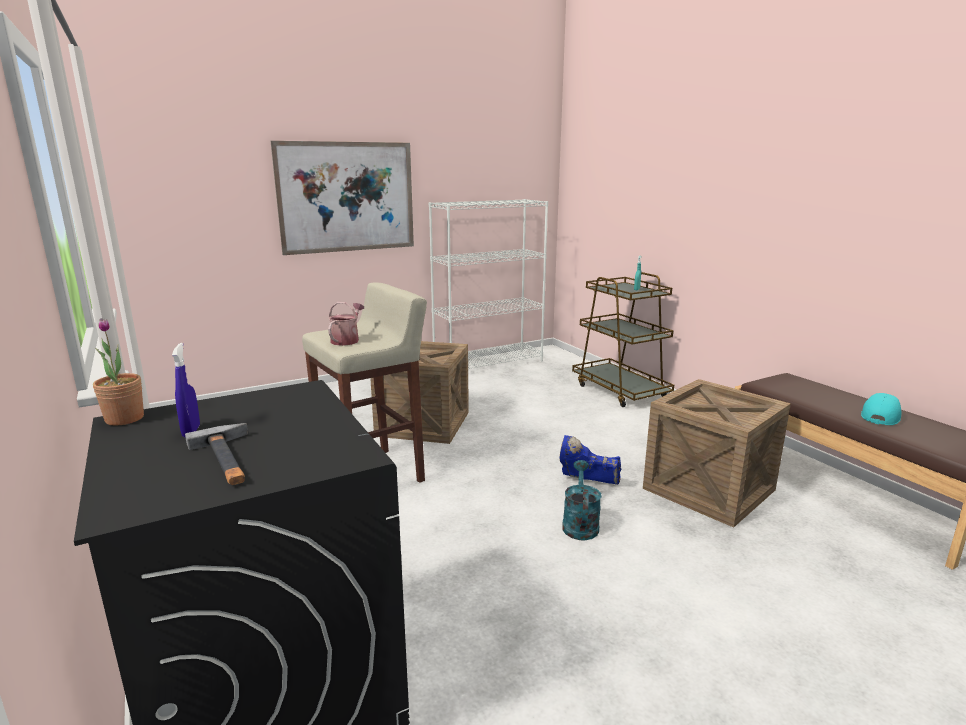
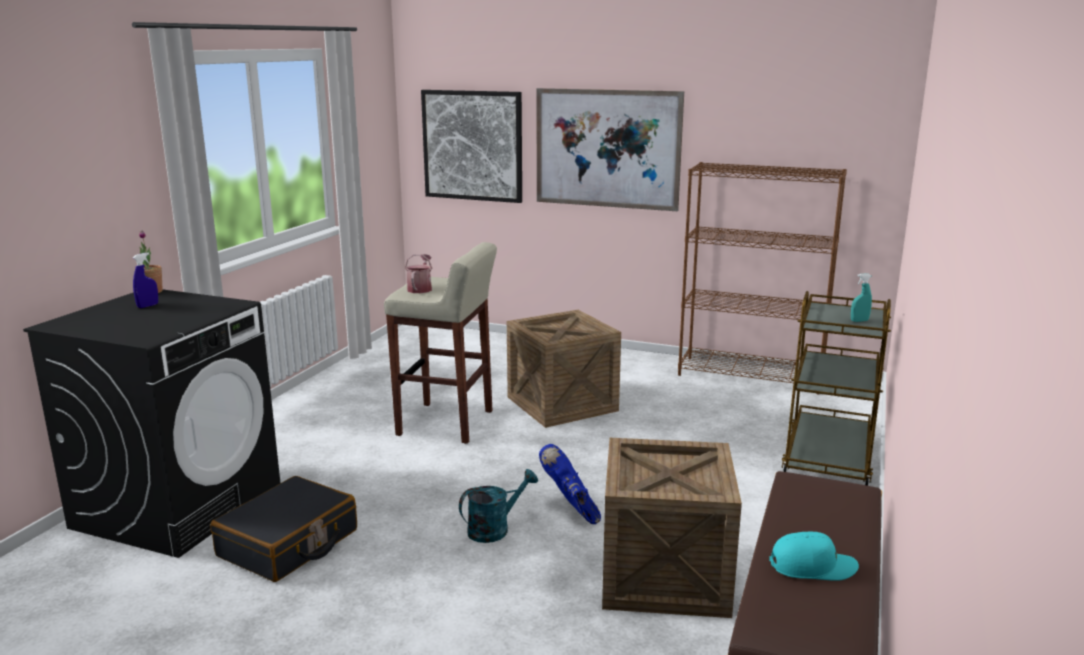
camera: 50 degrees right, 0 degrees up
hammer [185,423,248,485] -> none
watering can [328,302,364,346] -> watering can turned 60 degrees counterclockwise [405,254,432,293]
white bookcase [429,199,548,369] -> brown bookcase [678,162,847,395]
none -> black suitcase [210,476,357,582]
none -> picture [421,90,522,203]

